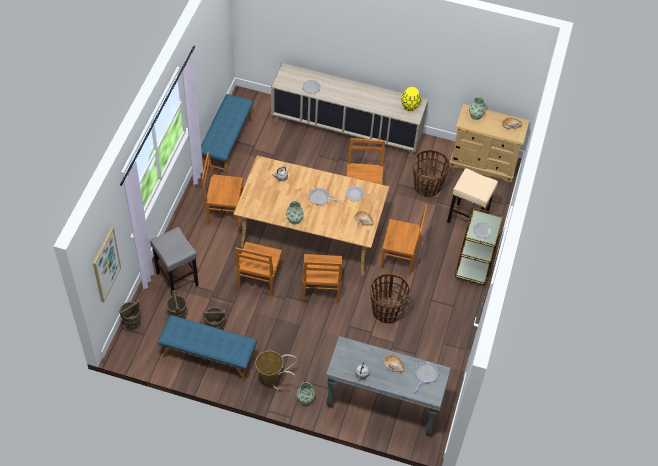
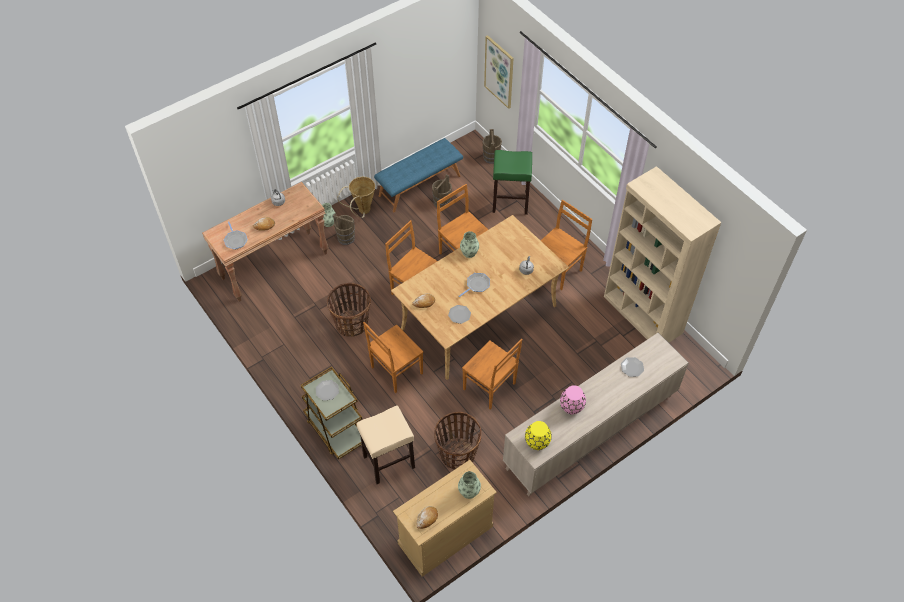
camera: 130 degrees right, 0 degrees up
grey stool [150,227,199,295] -> green stool [492,150,532,215]
brown bucket [166,290,187,319] -> brown bucket moved to [333,213,355,245]
blue bench [201,94,253,176] -> beige bookcase [604,166,721,343]
grey console table [326,336,451,436] -> brown console table [202,182,329,302]
none -> pink vase [560,385,586,414]

